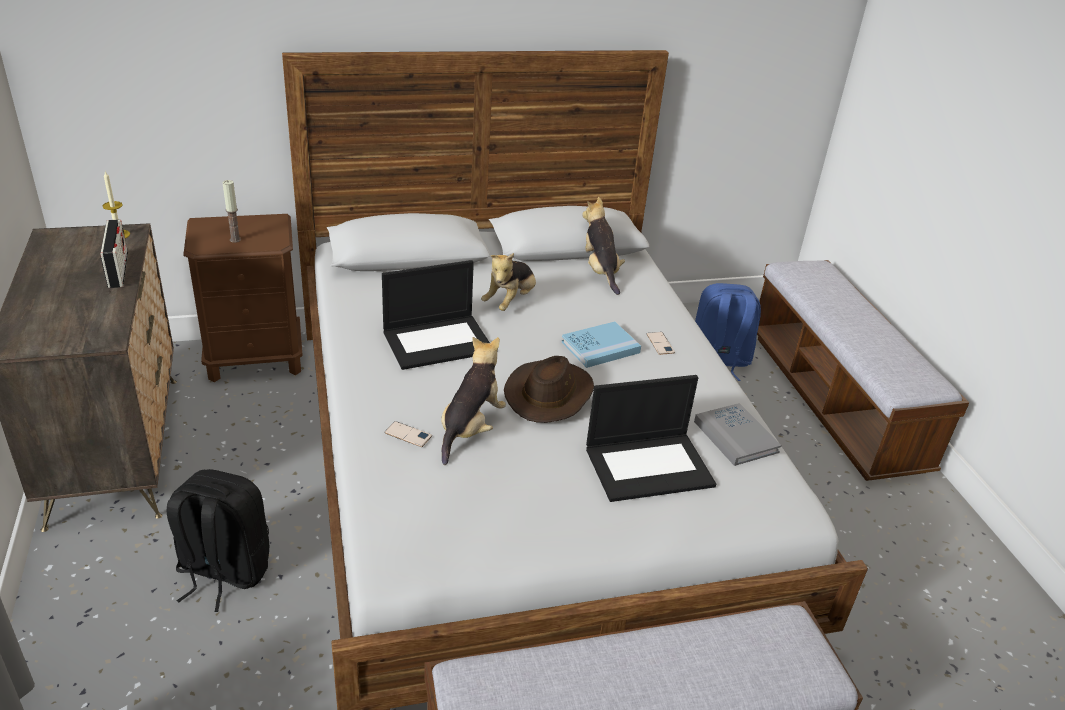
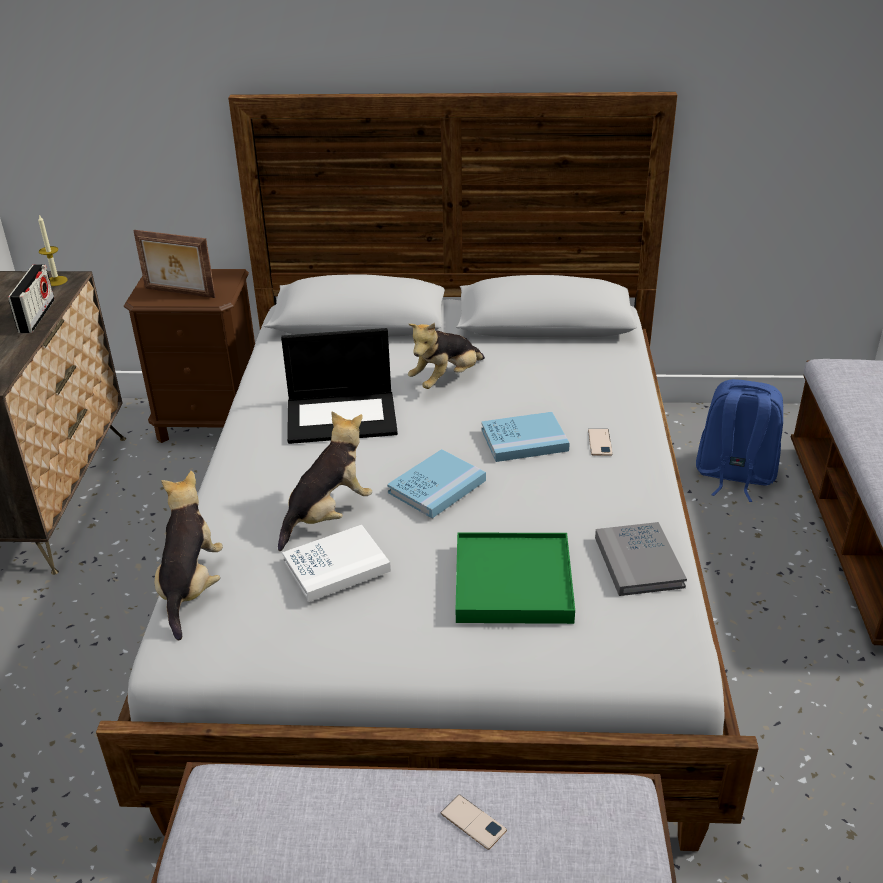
camera: 20 degrees right, 0 degrees up
black backpack [167,469,269,612] -> none
candle [223,180,241,243] -> picture frame [133,230,215,298]
phone [384,421,432,447] -> phone moved to [441,794,507,850]
brown hat [504,356,594,423] -> blue book [387,449,486,518]
plush toy [582,197,625,295] -> plush toy moved to [155,471,223,640]
laptop [586,375,716,502] -> green tray [456,533,575,624]
none -> white book [282,525,391,602]

